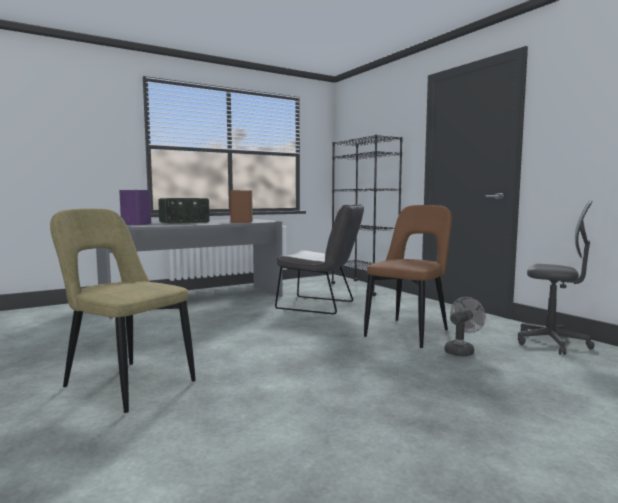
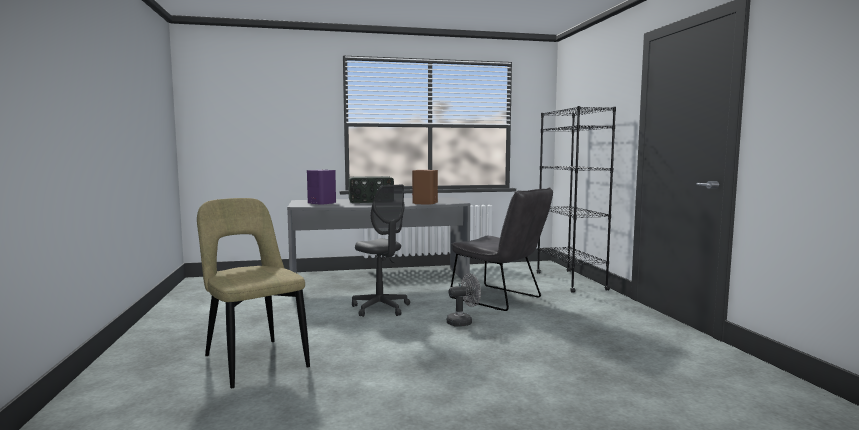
camera: 20 degrees right, 0 degrees up
brown chair [364,205,452,348] -> none
grey fan [444,297,486,357] -> grey fan moved to [447,273,481,327]
grey office chair [518,200,595,355] -> grey office chair moved to [352,184,410,317]

